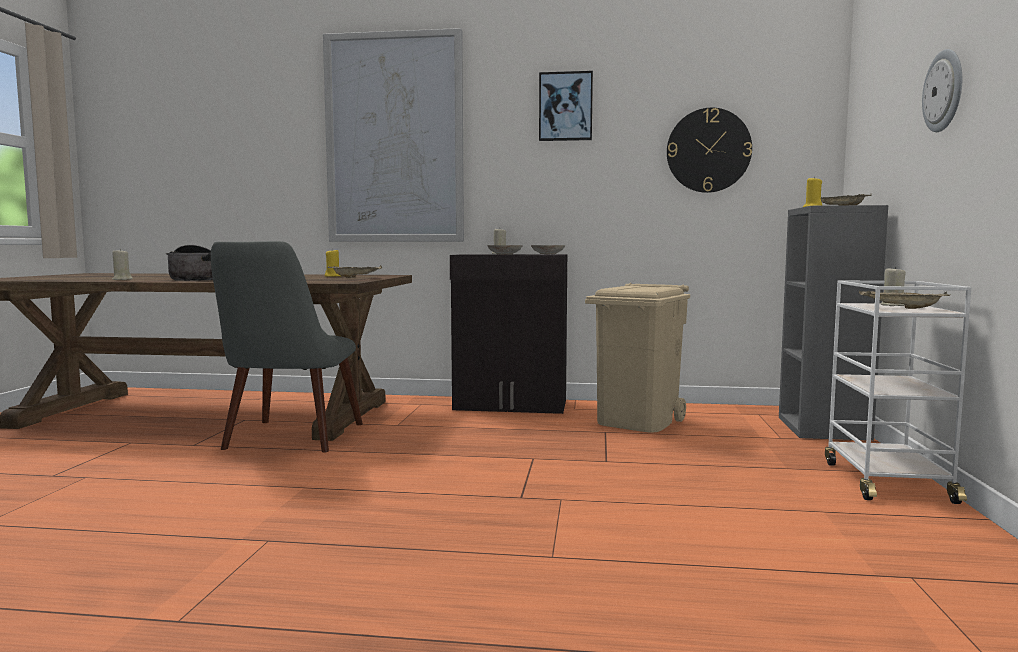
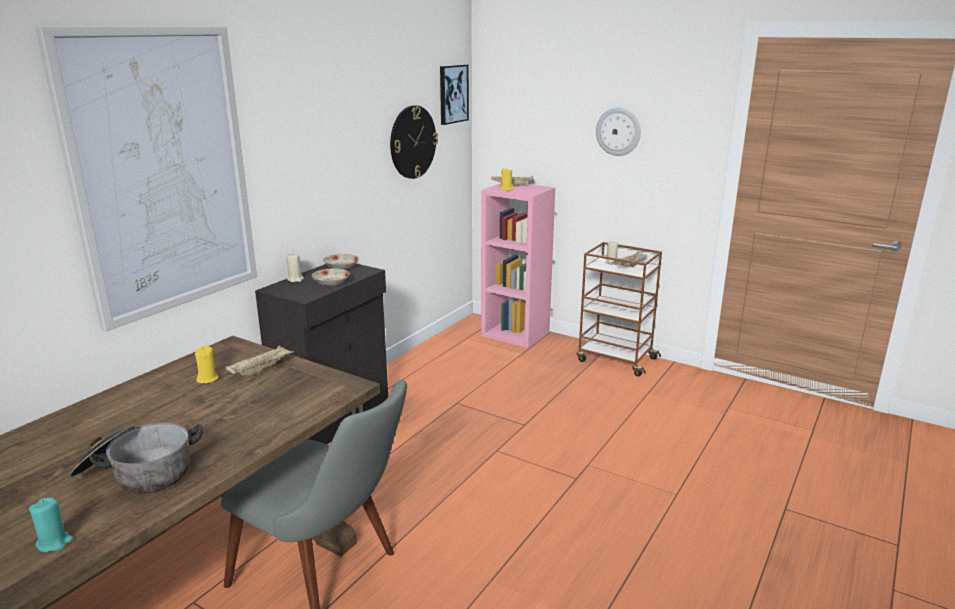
camera: 65 degrees left, 15 degrees up
beige candle [112,249,133,280] -> turquoise candle [29,498,74,552]
picture [539,71,593,141] -> picture moved to [440,64,469,125]
beige trash can [585,283,690,433] -> none
grey bookcase [779,205,888,441] -> pink bookcase [481,183,555,348]
white cart [825,280,971,504] -> brown cart [577,242,662,377]

